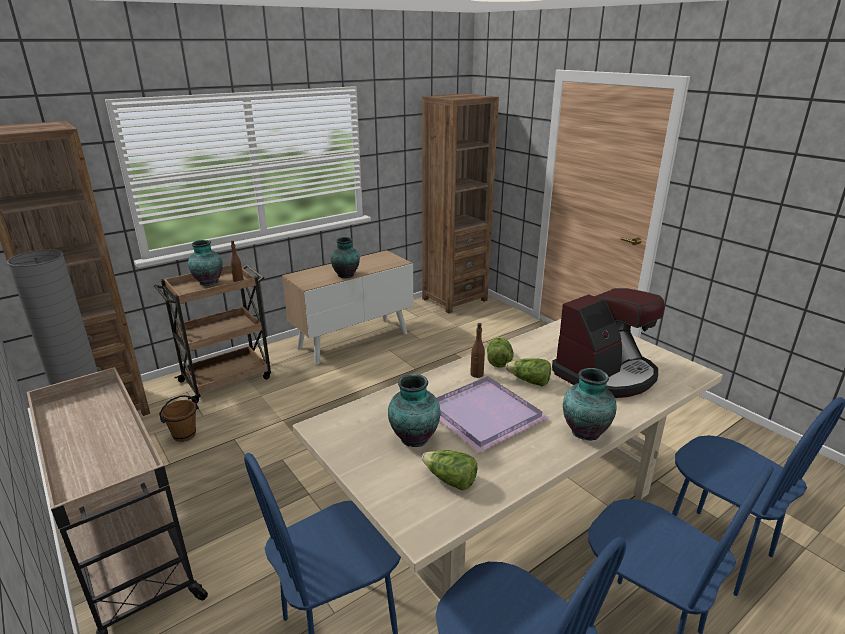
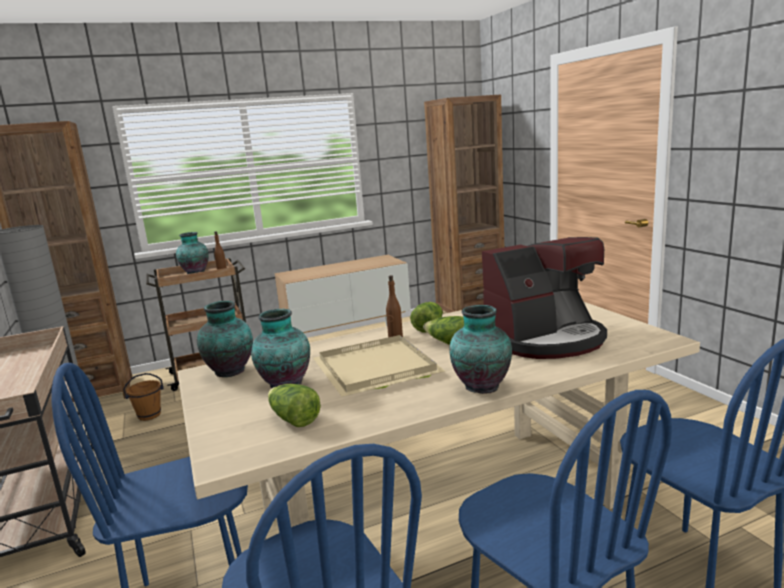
camera: 15 degrees right, 10 degrees down
vase [331,237,360,278] -> vase moved to [197,301,253,377]
purple tray [436,376,550,453] -> beige tray [313,335,445,397]

